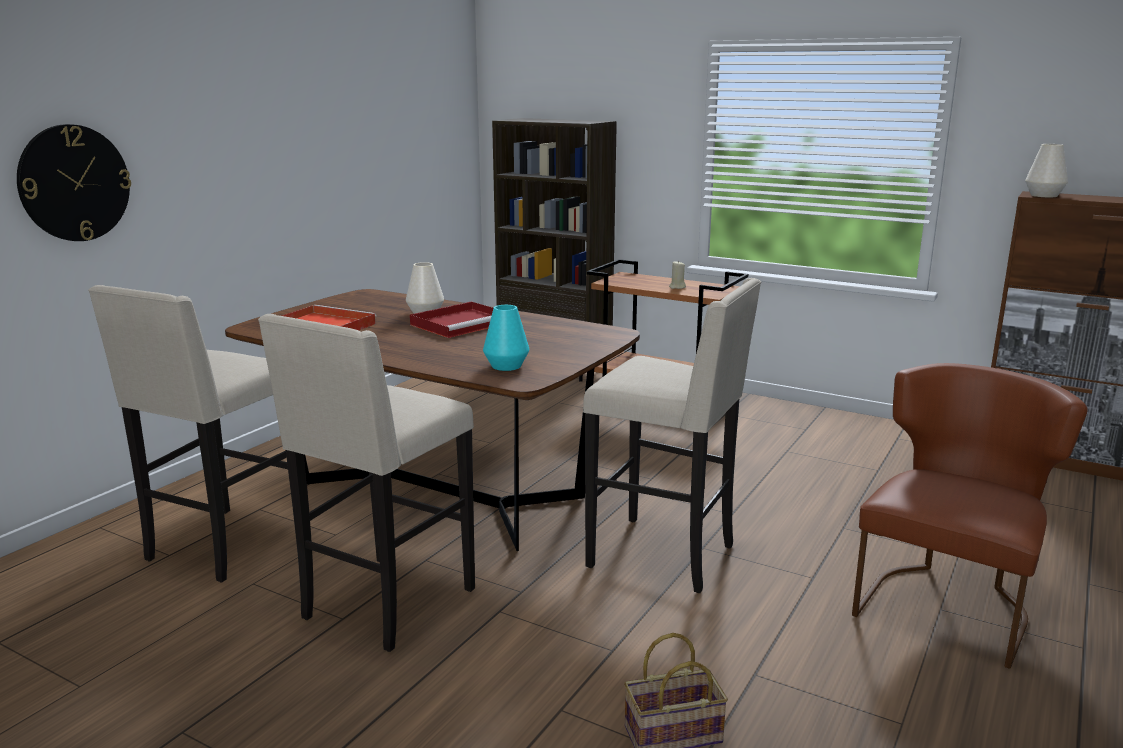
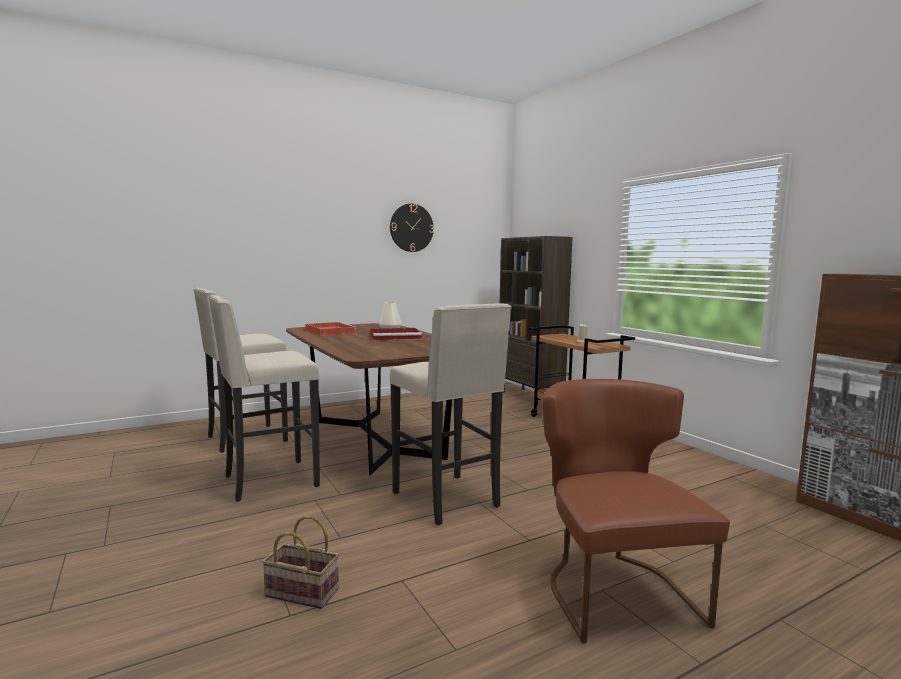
camera: 30 degrees right, 10 degrees down
wall clock [17,124,131,241] -> wall clock moved to [390,204,434,252]
turquoise vase [483,305,529,371] -> none
brown chair [852,363,1088,669] -> brown chair turned 75 degrees counterclockwise [542,379,730,643]
white vase [1025,144,1068,197] -> none

